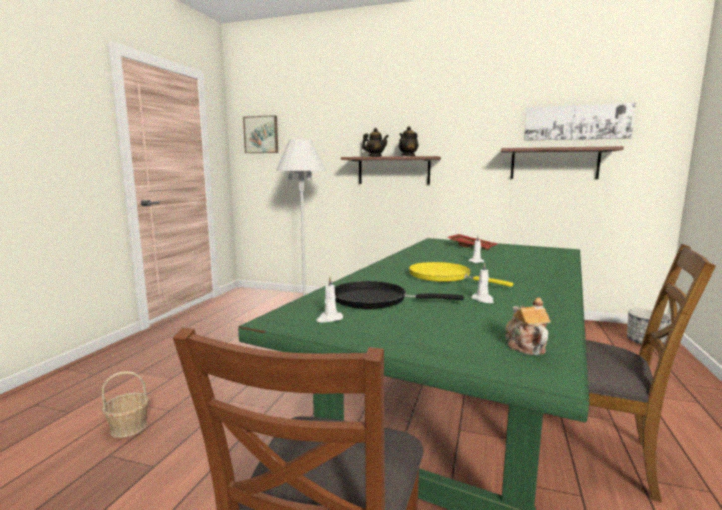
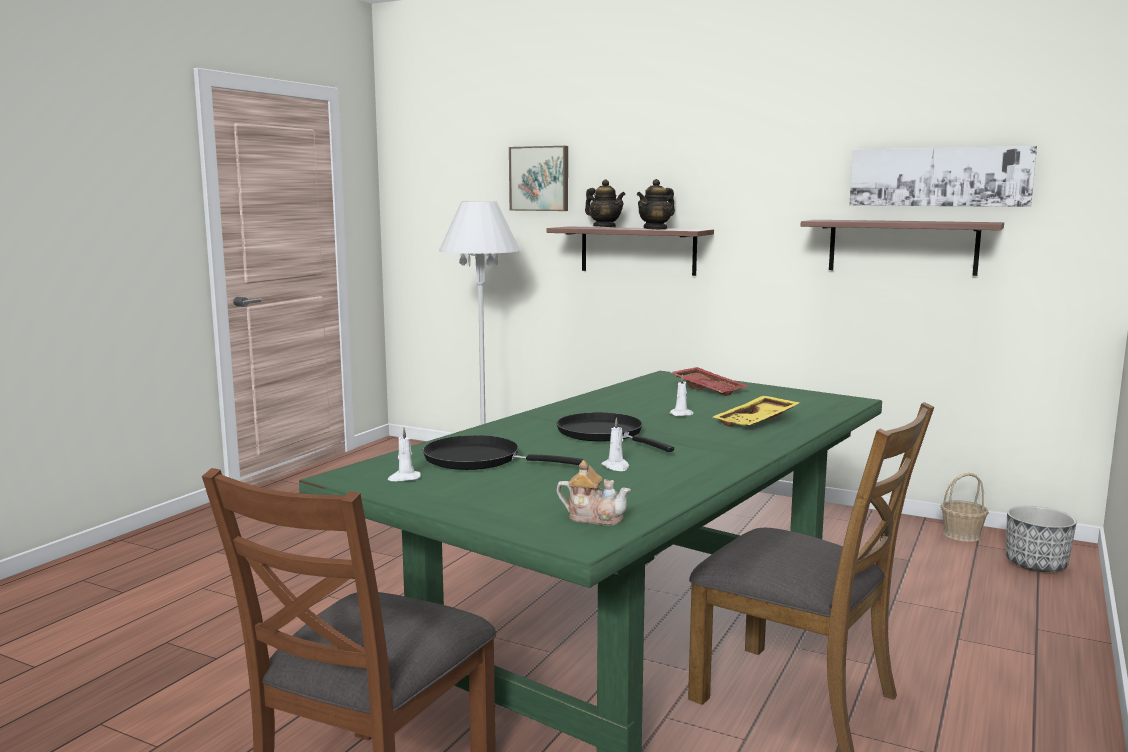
camera: 10 degrees right, 0 degrees up
basket [102,371,149,438] -> basket moved to [941,473,989,542]
picture [243,115,278,153] -> picture moved to [509,146,568,211]
yellow frying pan [409,262,513,287] -> black frying pan [556,412,674,452]
teapot [505,297,551,355] -> teapot turned 105 degrees clockwise [556,460,631,525]
none -> yellow tray [713,395,800,427]

